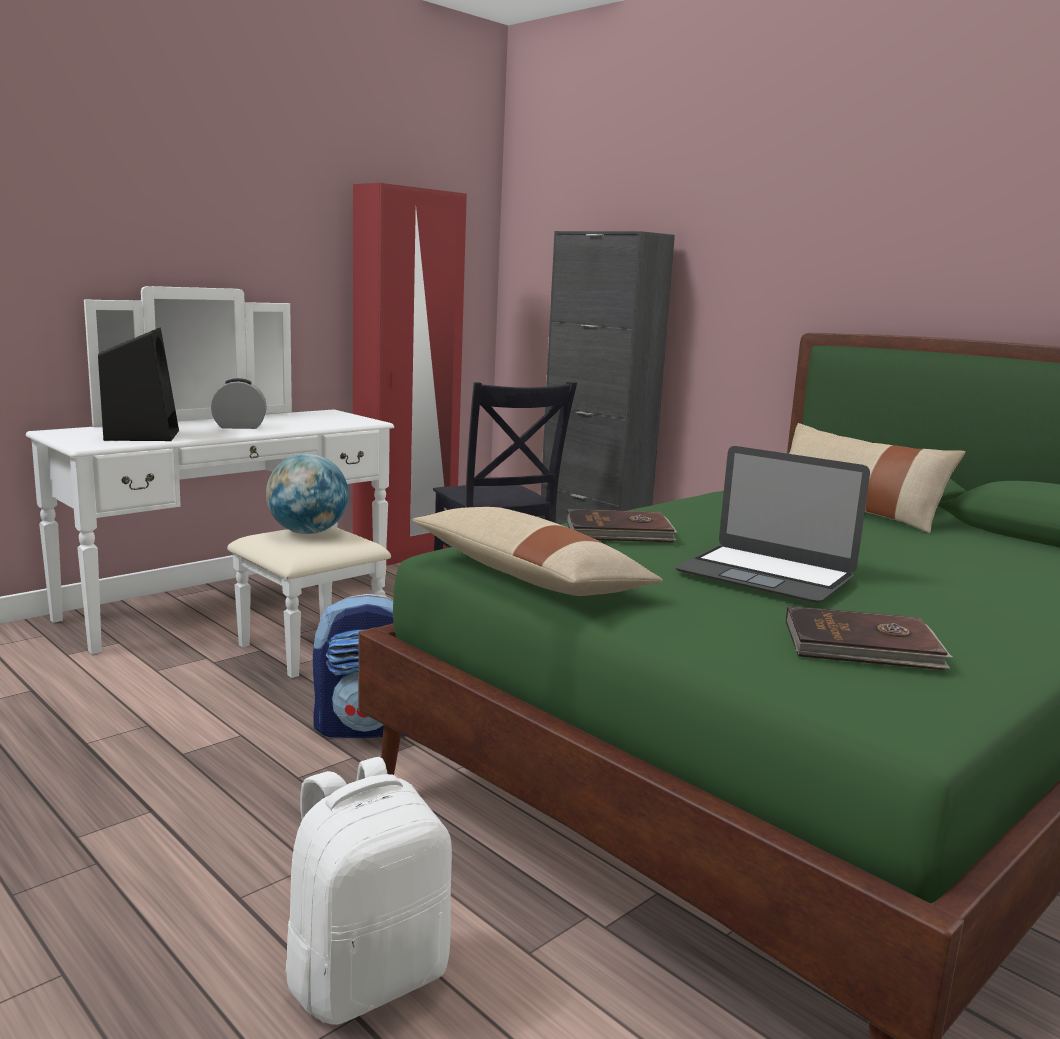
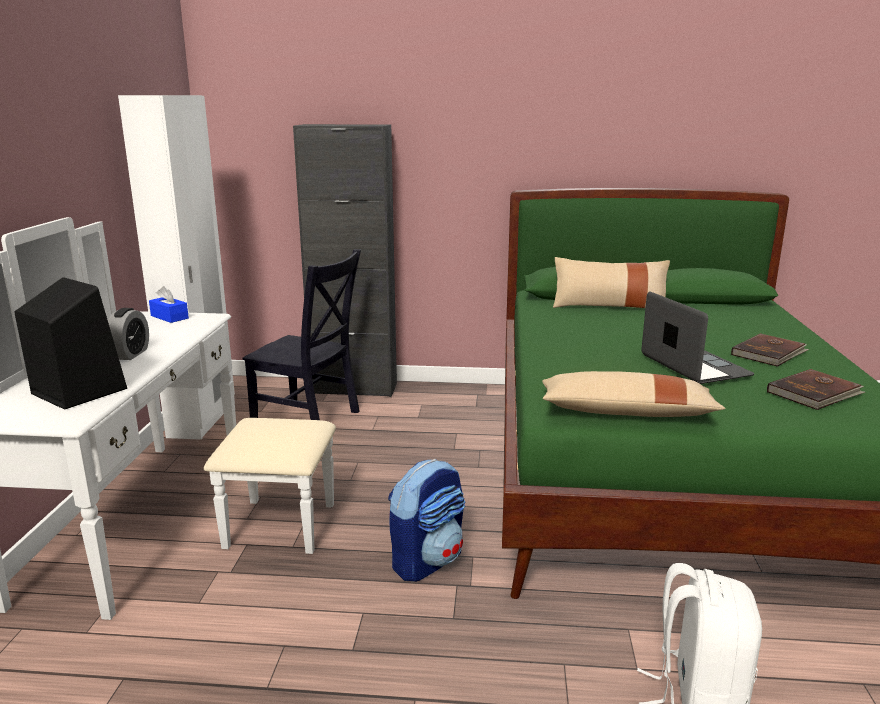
camera: 40 degrees left, 5 degrees up
alarm clock [211,378,267,429] -> alarm clock turned 150 degrees clockwise [108,308,149,360]
globe [266,454,349,534] -> none
red wardrobe [353,183,467,566] -> white wardrobe [118,95,235,440]
brown book [567,509,678,543] -> brown book moved to [731,333,809,367]
laptop [675,446,870,603] -> laptop turned 105 degrees counterclockwise [641,292,754,384]
none -> blue tissue box [149,286,189,323]

